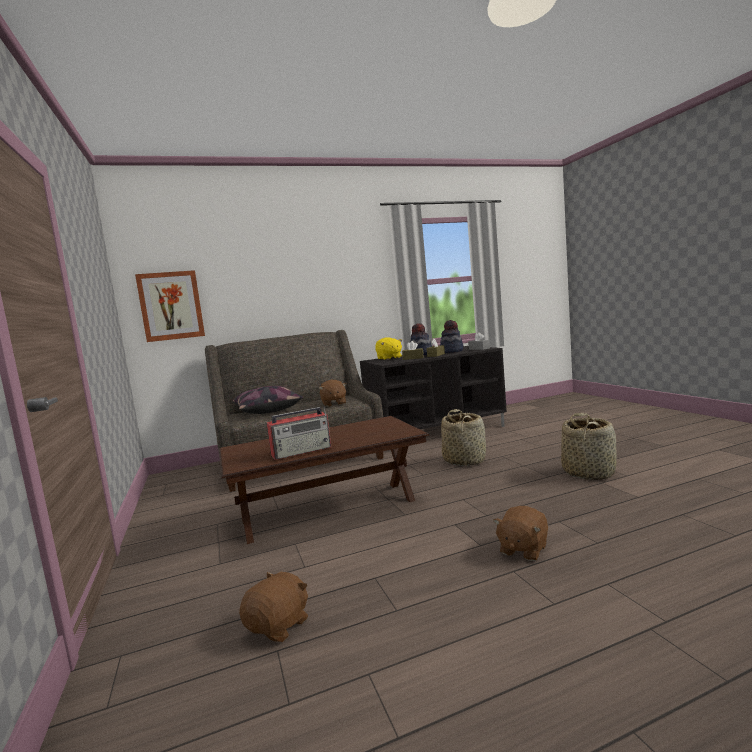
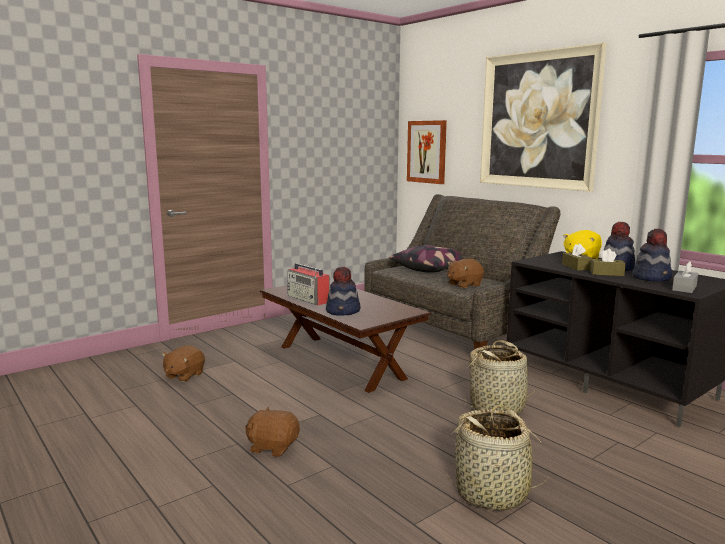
camera: 70 degrees right, 5 degrees up
brown plush toy [239,572,308,642] -> brown plush toy turned 105 degrees clockwise [162,345,205,382]
none -> hat [326,267,360,316]
none -> picture [480,42,607,192]

